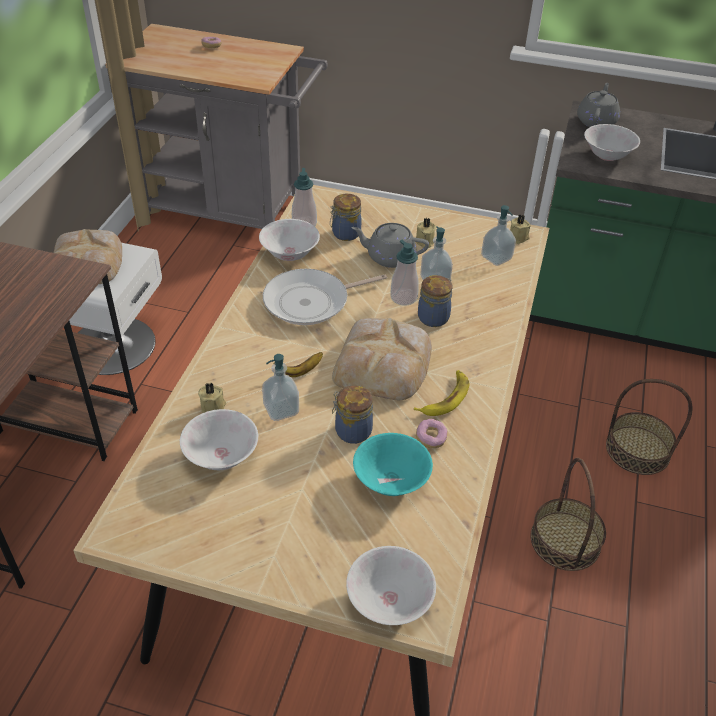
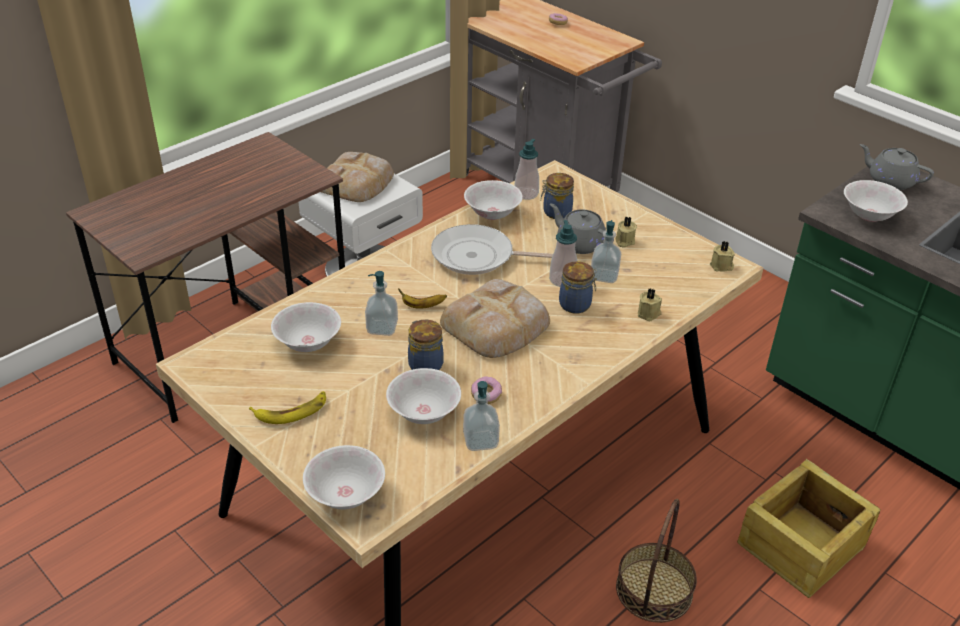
camera: 30 degrees right, 5 degrees down
beige candle [198,383,226,413] -> beige candle moved to [638,289,662,321]
turquoise bowl [353,433,433,496] -> white bowl [386,368,461,424]
banana [414,370,470,416] -> banana moved to [249,391,326,424]
soap dispenser [481,205,516,266] -> soap dispenser moved to [463,381,500,451]
grey teapot [577,83,620,127] -> grey teapot turned 105 degrees counterclockwise [859,144,934,190]
basket [606,379,692,475] -> crate [737,458,881,598]

